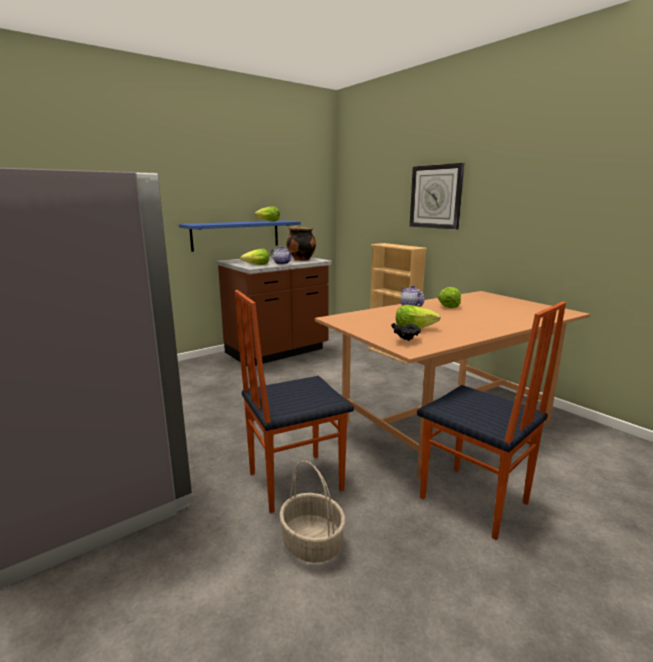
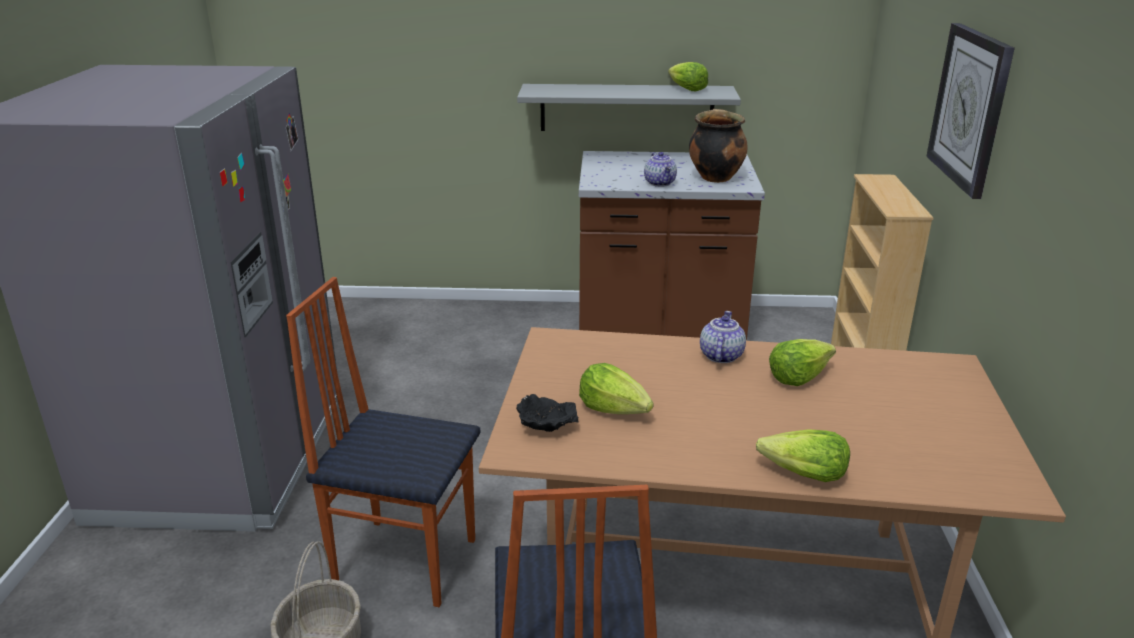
camera: 40 degrees right, 10 degrees up
blue shelf [179,221,301,252] -> grey shelf [517,84,741,131]
lettuce [240,249,269,265] -> lettuce moved to [756,429,850,482]

